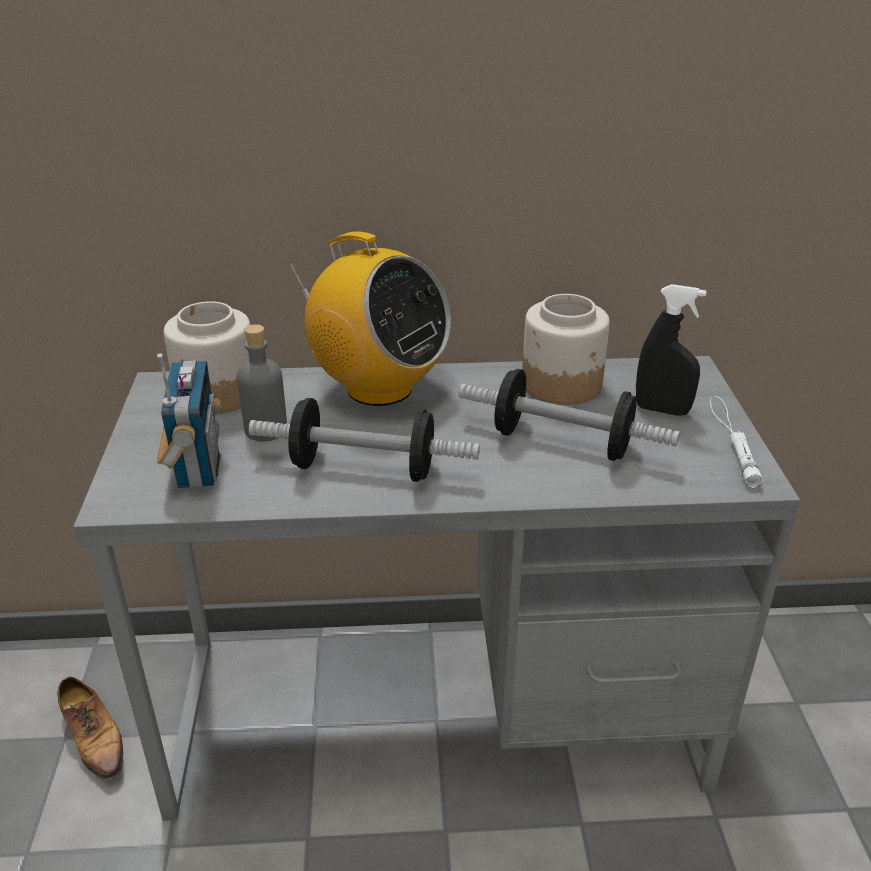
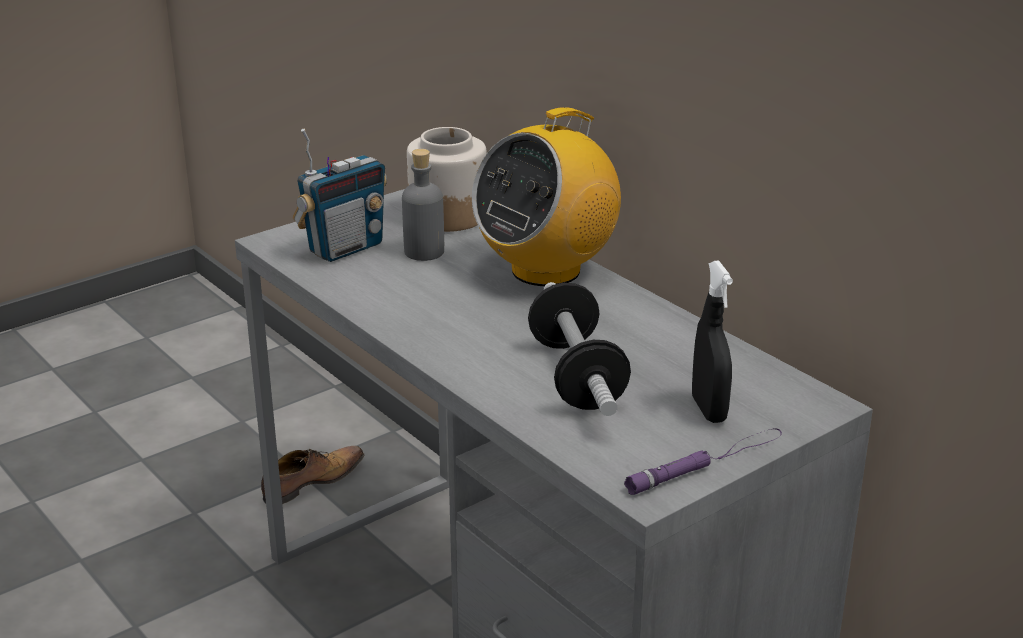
camera: 55 degrees right, 5 degrees down
shoe [57,677,124,780] -> shoe turned 150 degrees counterclockwise [261,446,364,504]
dumbbell [248,398,480,482] -> none
radio [289,231,451,406] -> radio turned 45 degrees clockwise [472,107,621,286]
jar [522,294,610,405] -> none
white flashlight [710,396,763,488] -> purple flashlight [624,428,782,495]

